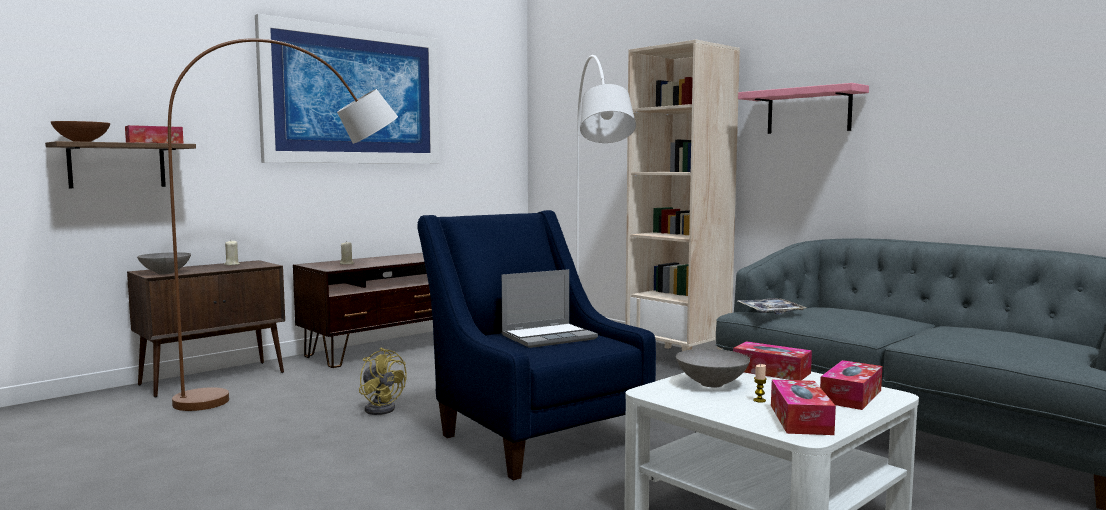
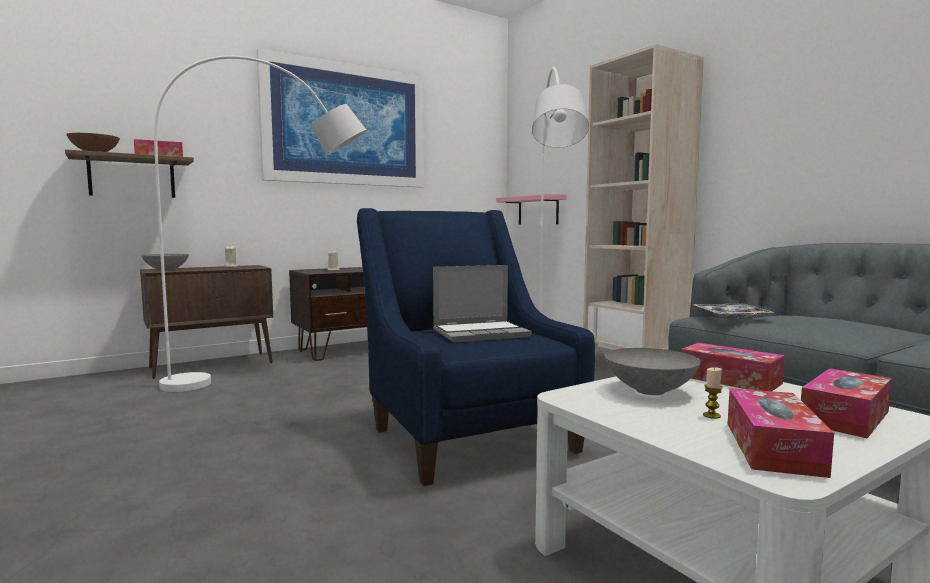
camera: 10 degrees right, 0 degrees up
brown floor lamp [168,38,398,411] -> white floor lamp [154,55,367,392]
yellow fan [359,348,407,415] -> none
pink shelf [738,83,869,134] -> pink shelf moved to [496,194,566,225]

